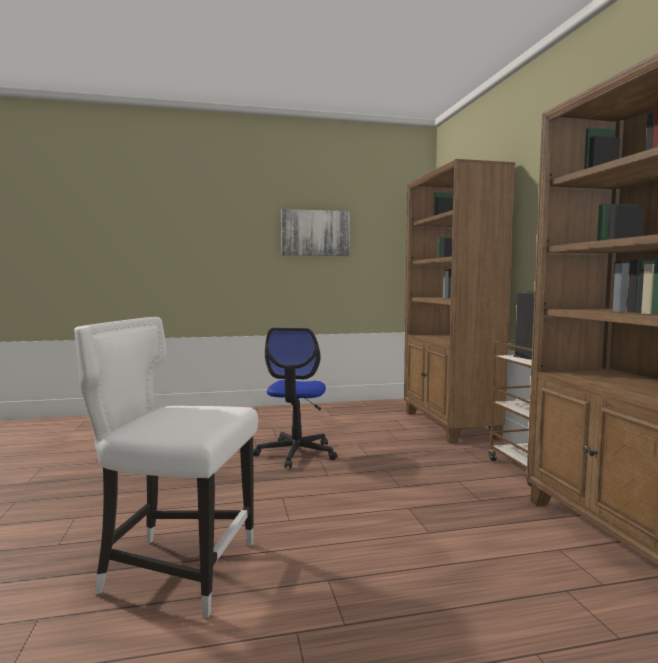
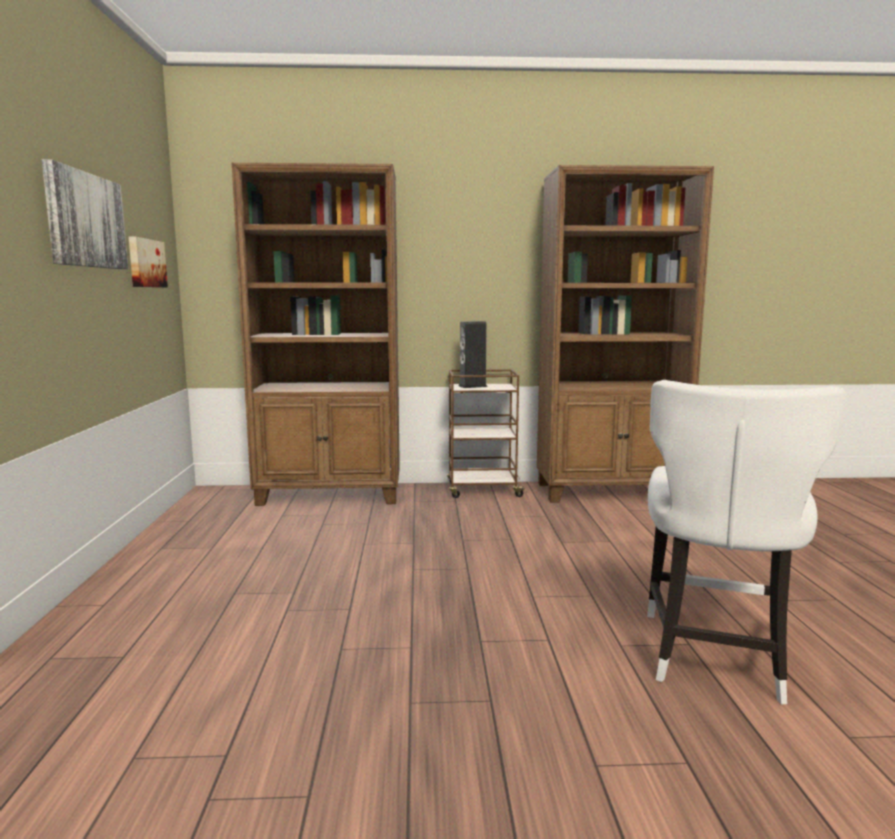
camera: 80 degrees left, 5 degrees up
office chair [253,328,337,468] -> none
none -> picture [128,236,168,287]

